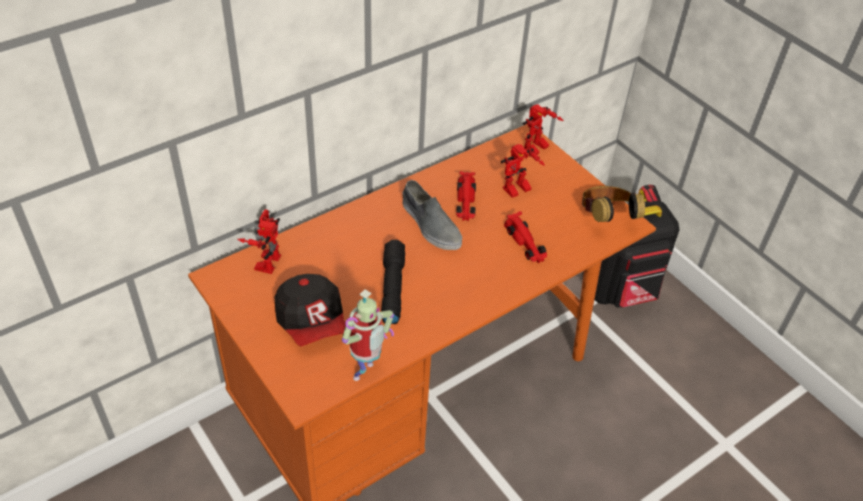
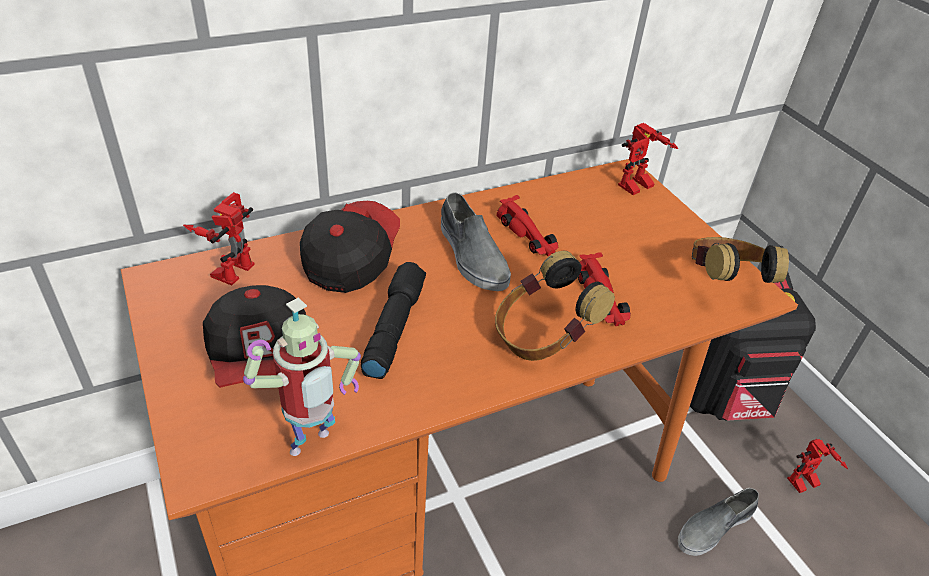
camera: 10 degrees right, 5 degrees down
red toy car [456,171,476,221] -> red toy car turned 45 degrees counterclockwise [496,195,558,256]
toy robot [501,144,545,198] -> toy robot moved to [787,439,848,493]
none -> cap [300,201,400,293]
none -> headphones [495,251,615,361]
none -> grey shoe [678,488,759,556]

